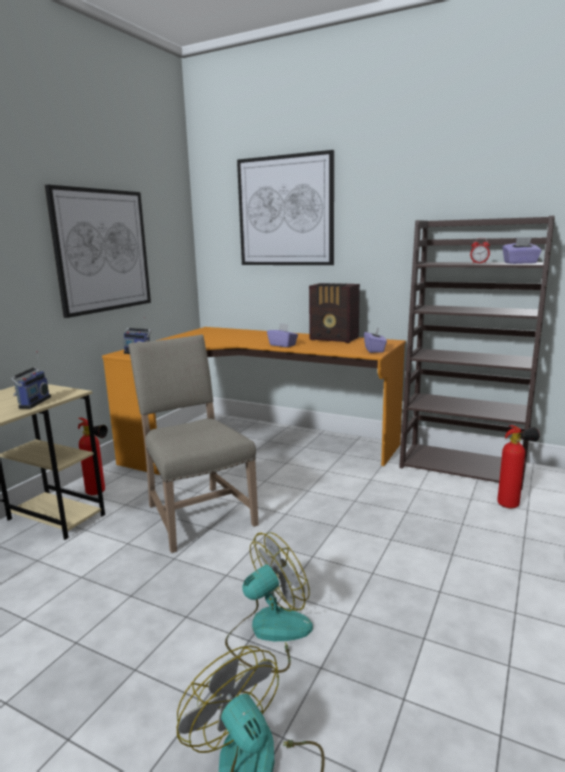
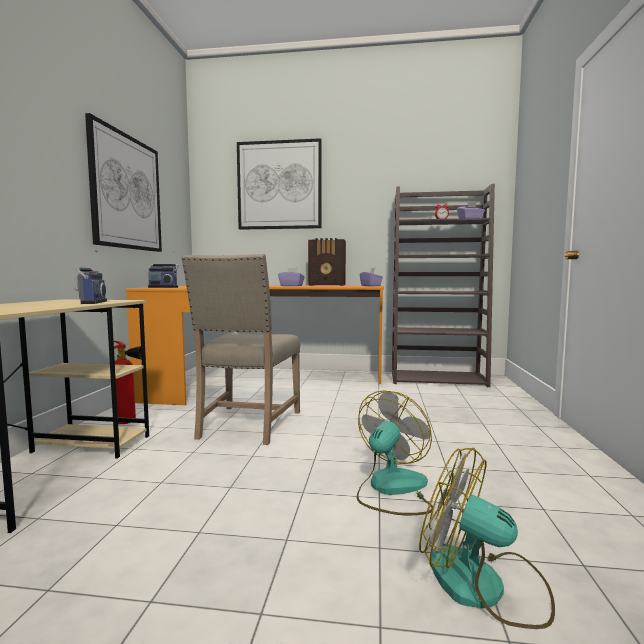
camera: 20 degrees left, 10 degrees down
beige chair [128,334,259,553] -> beige chair turned 120 degrees counterclockwise [181,254,300,445]
fire extinguisher [497,425,539,508] -> none

